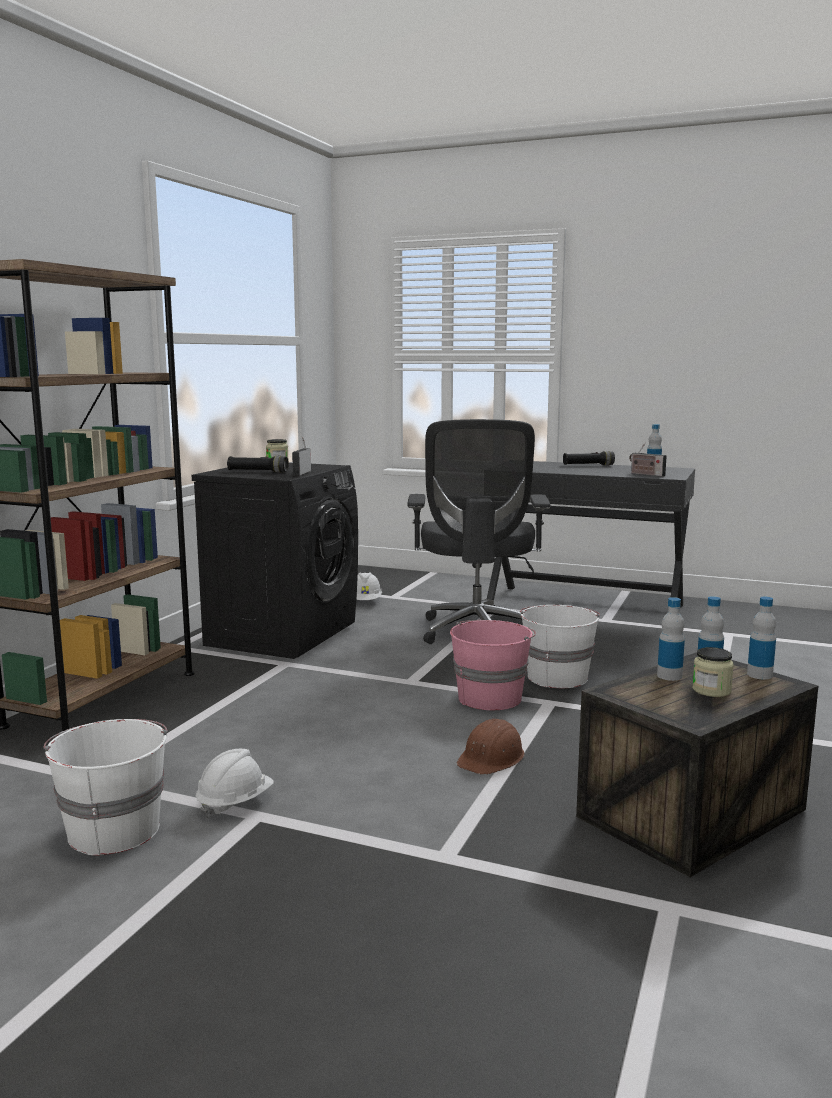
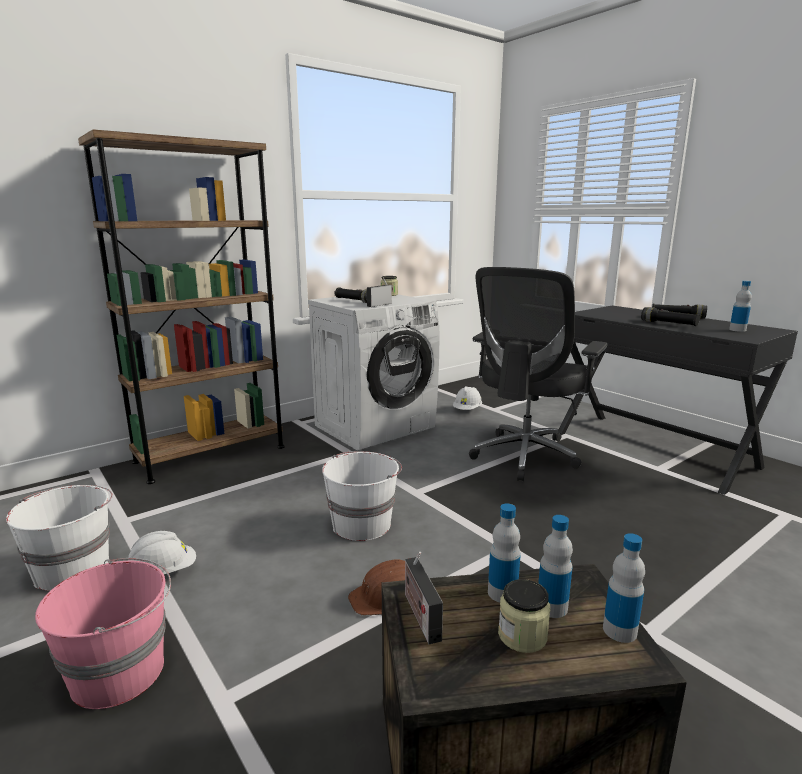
camera: 30 degrees right, 5 degrees up
black washing machine [192,463,358,659] -> white washing machine [308,294,440,450]
pink bucket [450,620,536,710] -> pink bucket moved to [35,558,171,709]
white bucket [520,605,600,688] -> white bucket moved to [322,451,402,541]
radio [629,442,667,477] -> radio moved to [405,552,443,644]
none -> black flashlight [641,307,700,326]

